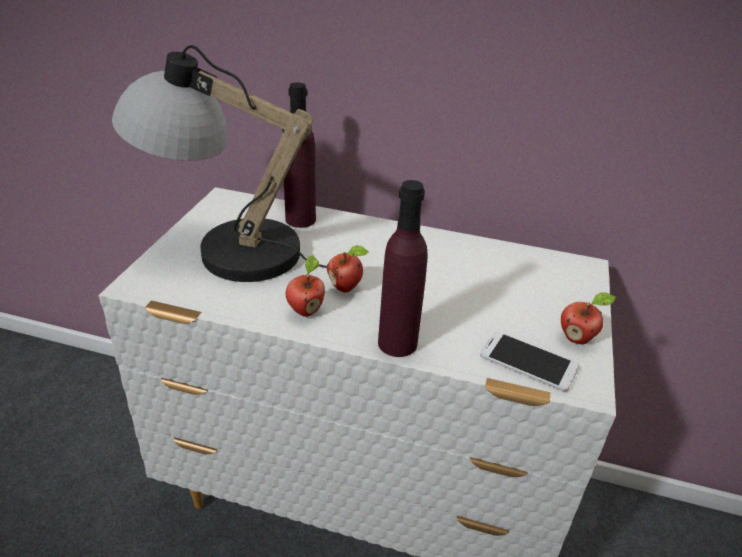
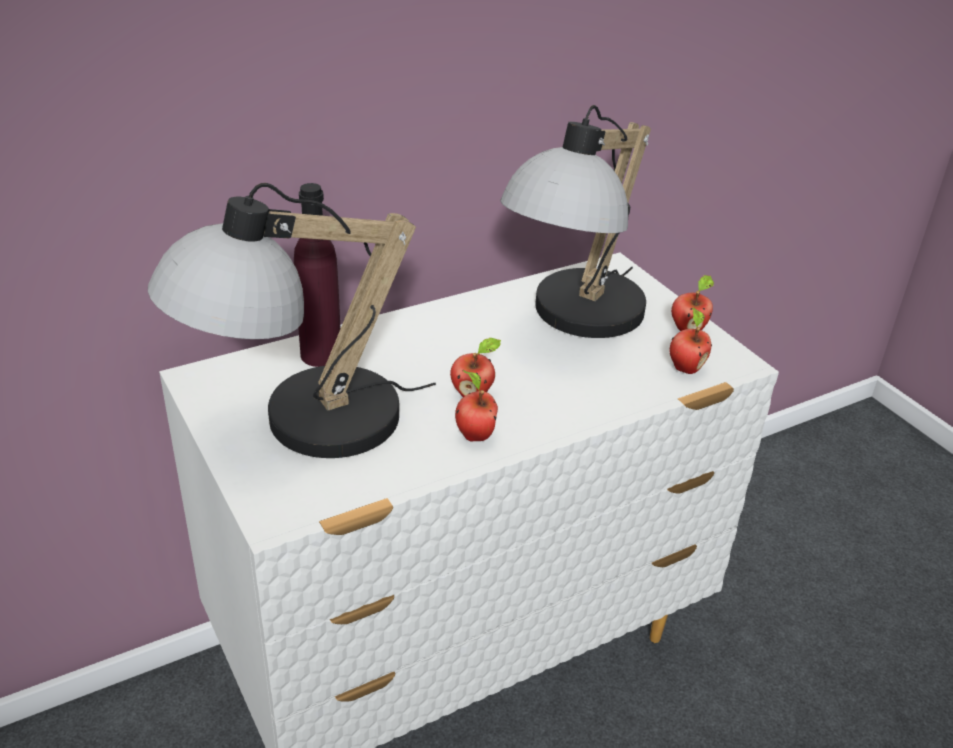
camera: 45 degrees left, 0 degrees up
purple bottle [378,180,428,357] -> none
phone [480,332,579,392] -> apple [670,307,712,374]
none -> table lamp [500,105,651,338]

